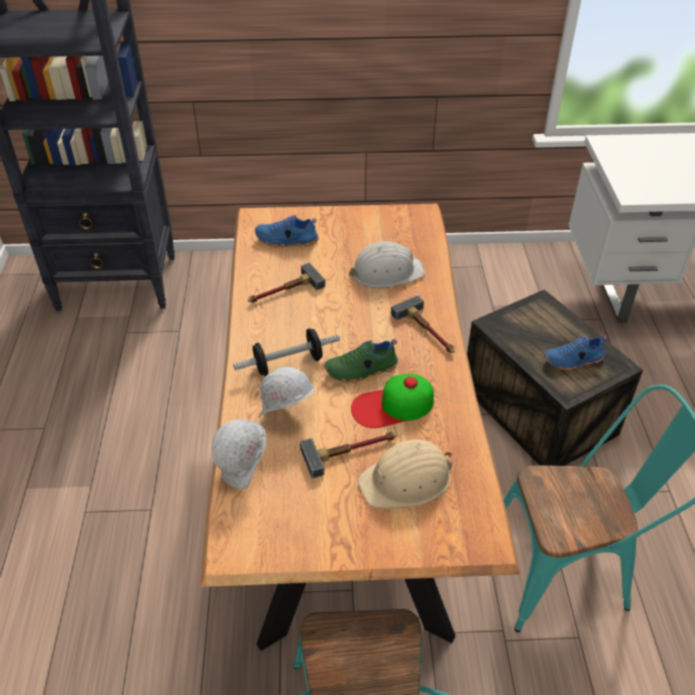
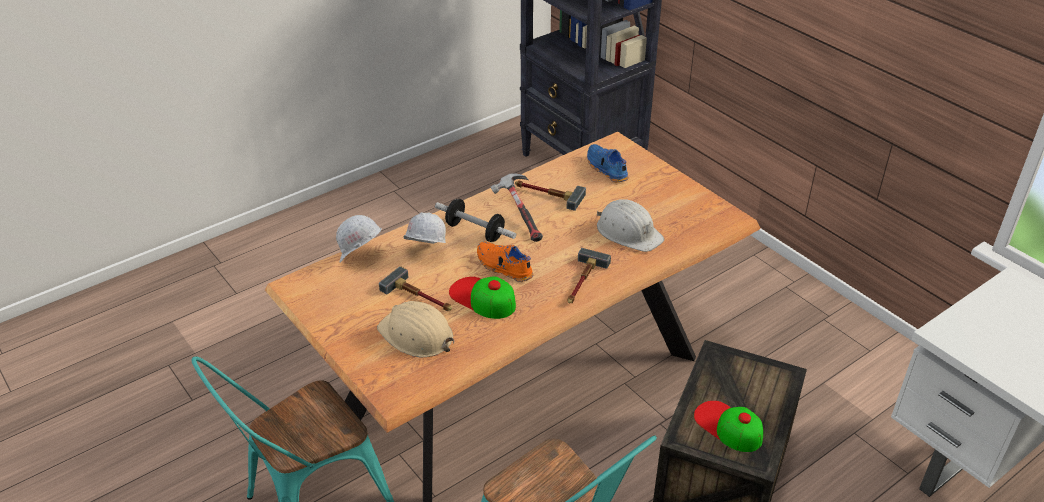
camera: 55 degrees right, 5 degrees down
green shoe [324,339,398,383] -> orange shoe [477,242,534,282]
blue shoe [544,336,607,371] -> cap [694,401,763,452]
none -> hammer [491,173,543,242]

